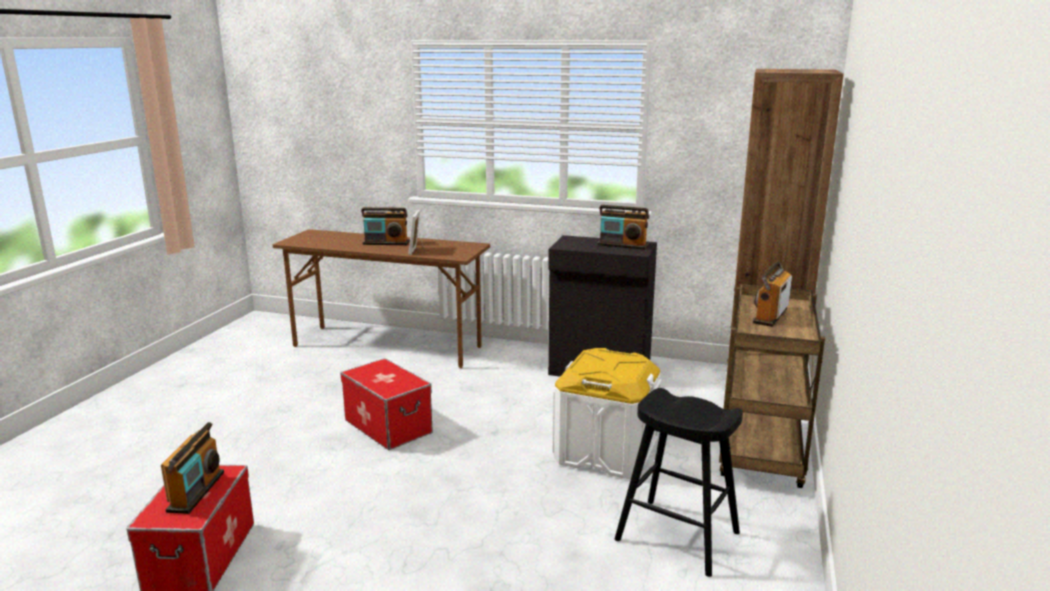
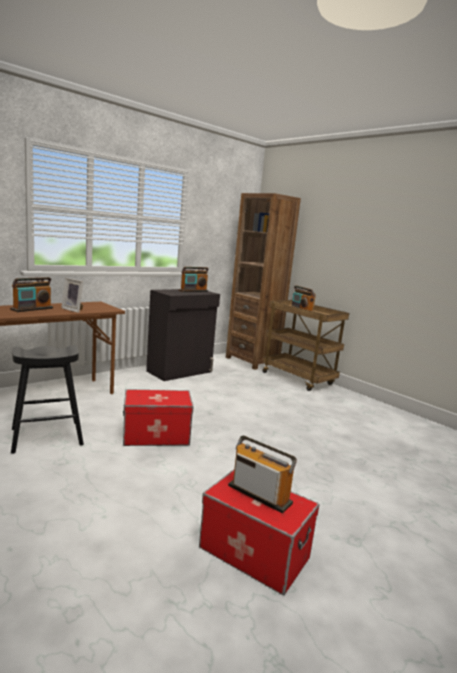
camera: 60 degrees left, 5 degrees down
white storage box [552,348,661,479] -> none
black stool [615,388,743,577] -> black stool moved to [11,345,84,454]

